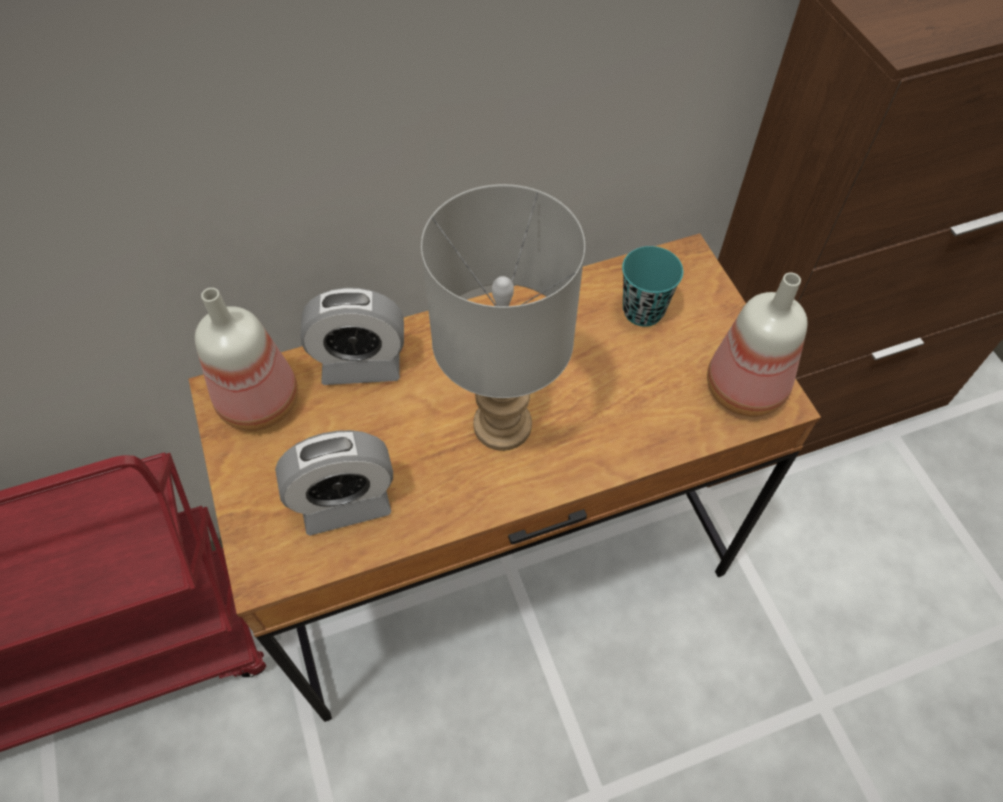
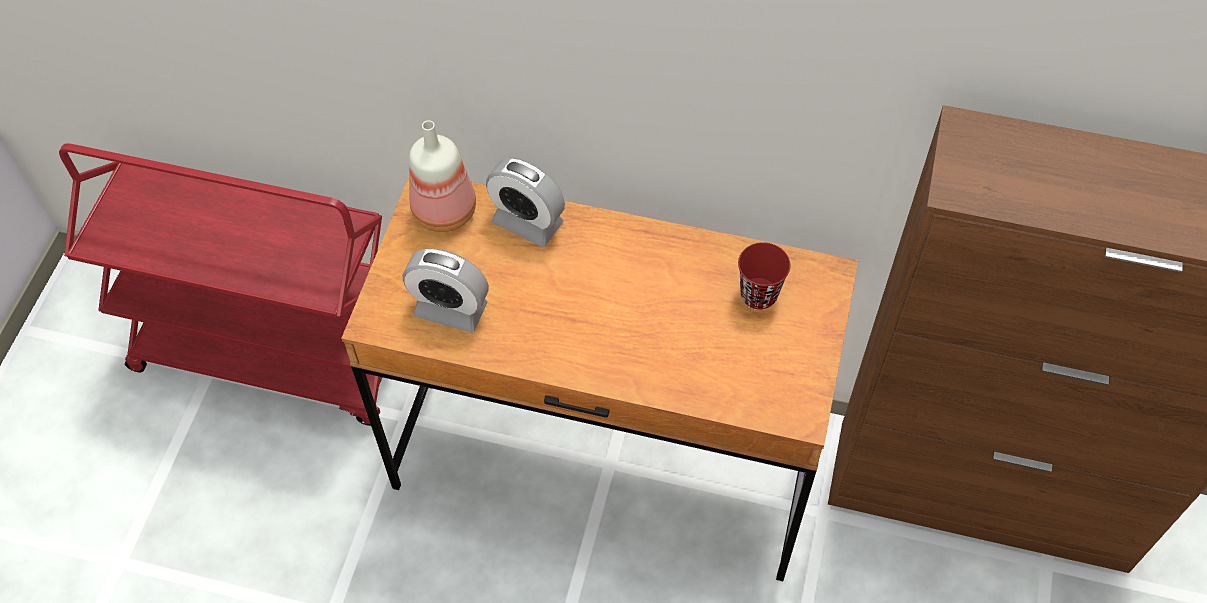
camera: 35 degrees right, 0 degrees up
grey table lamp [421,184,585,451] -> none
turquoise cup [622,246,683,327] -> red cup [738,242,791,310]
bottle [707,272,808,417] -> none

